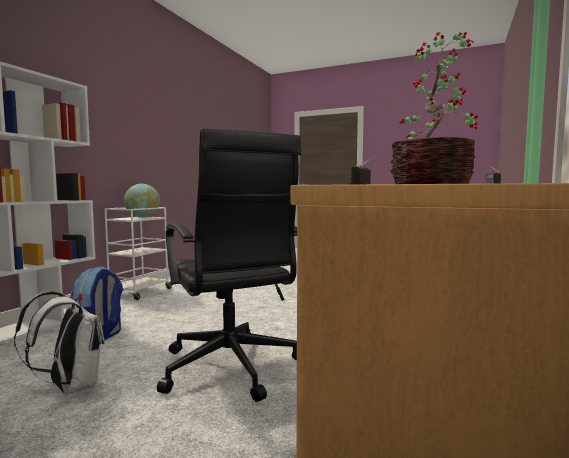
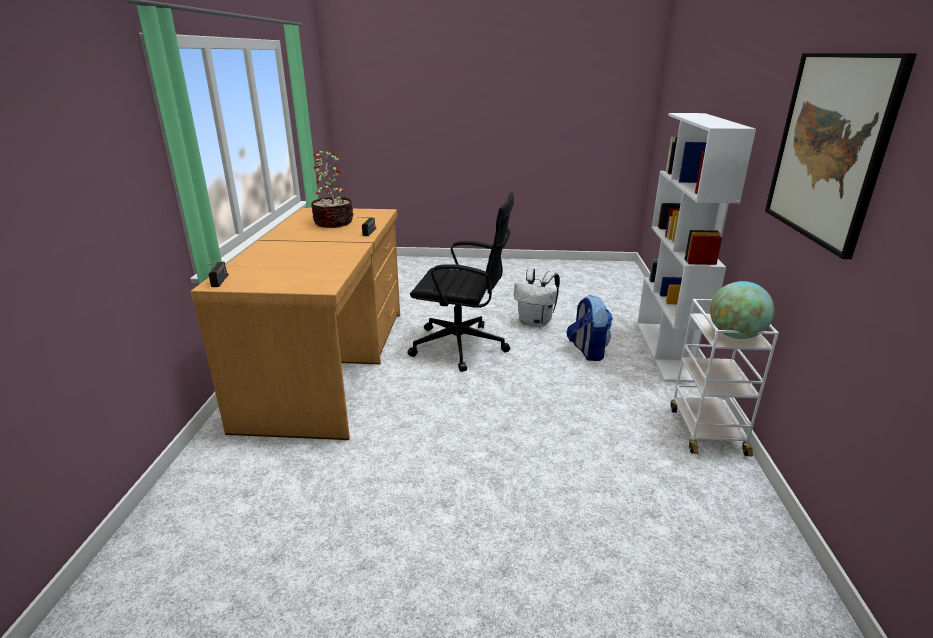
camera: 160 degrees right, 20 degrees up
black office chair [157,128,301,402] -> black office chair turned 150 degrees clockwise [407,193,514,372]
none -> picture [765,53,917,259]

